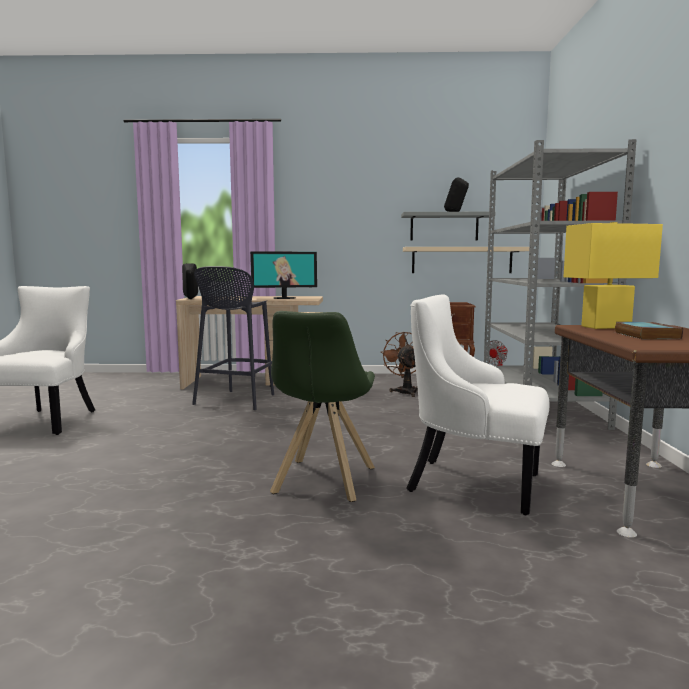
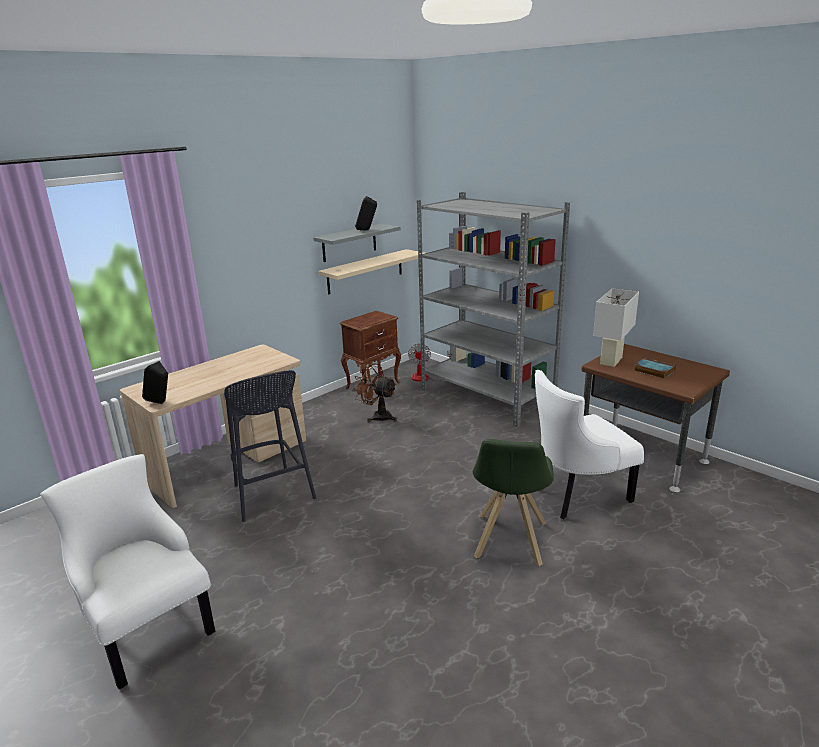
camera: 45 degrees left, 15 degrees up
monitor [250,251,317,299] -> none
green chair [270,311,375,502] -> green chair turned 45 degrees clockwise [473,439,554,566]
yellow table lamp [563,222,663,329] -> white table lamp [593,288,639,367]

